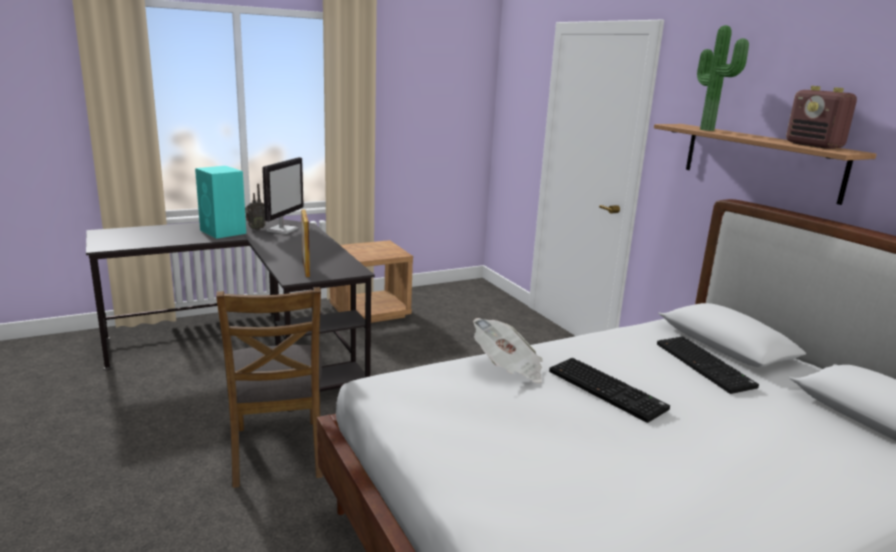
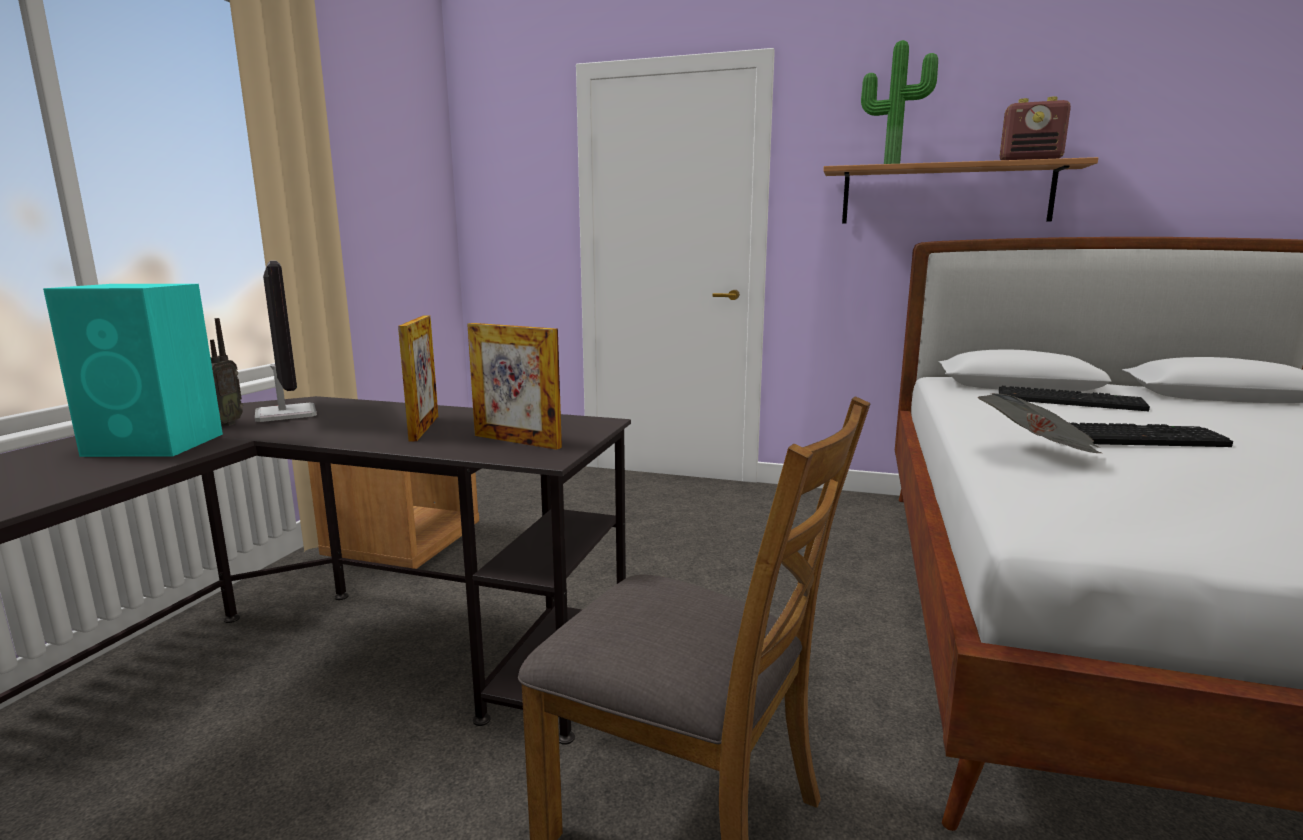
camera: 45 degrees left, 5 degrees down
none -> picture frame [398,316,438,442]

